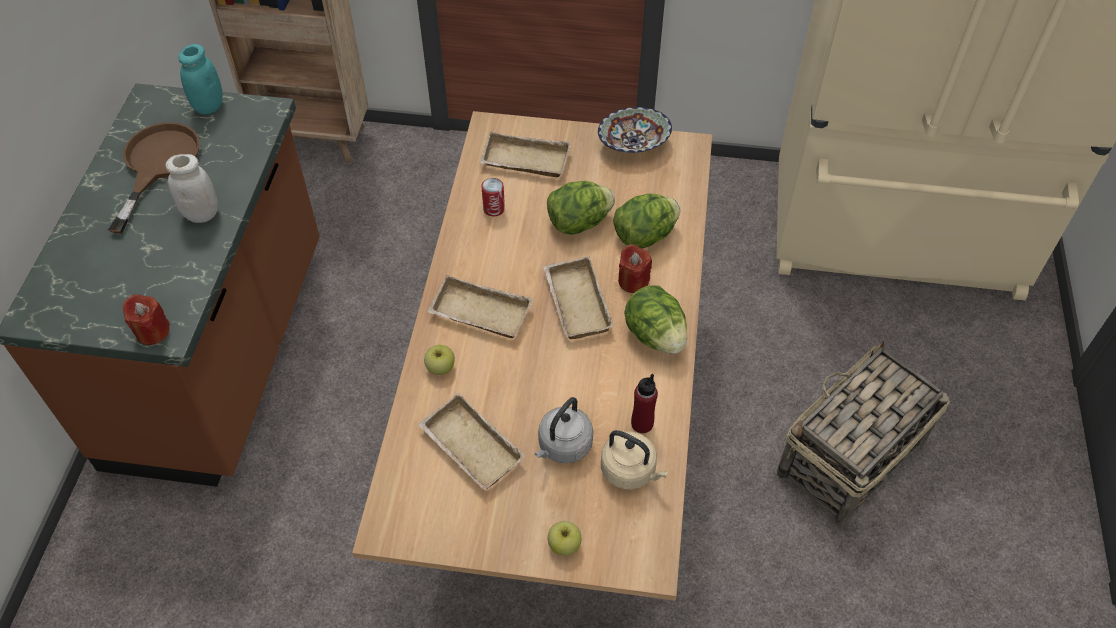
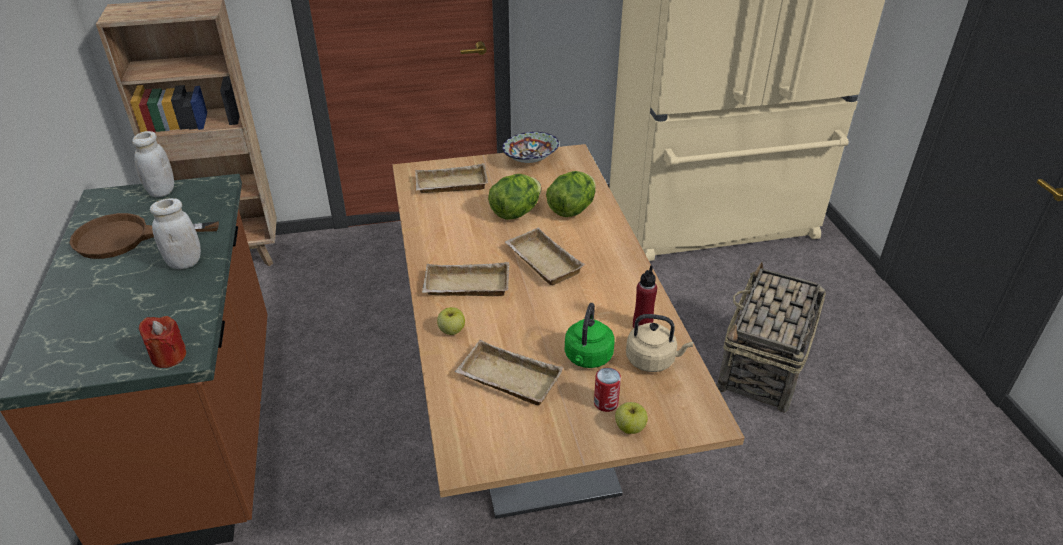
camera: 20 degrees left, 15 degrees down
brown frying pan [108,122,200,234] -> brown frying pan turned 90 degrees counterclockwise [70,213,219,259]
turquoise jar [178,44,223,114] -> white jar [132,131,174,197]
can [481,178,505,216] -> can moved to [594,368,621,412]
grey kettle [535,397,593,463] -> green kettle [565,303,615,368]
red candle [618,244,652,293] -> none
lettuce [624,286,687,354] -> none

